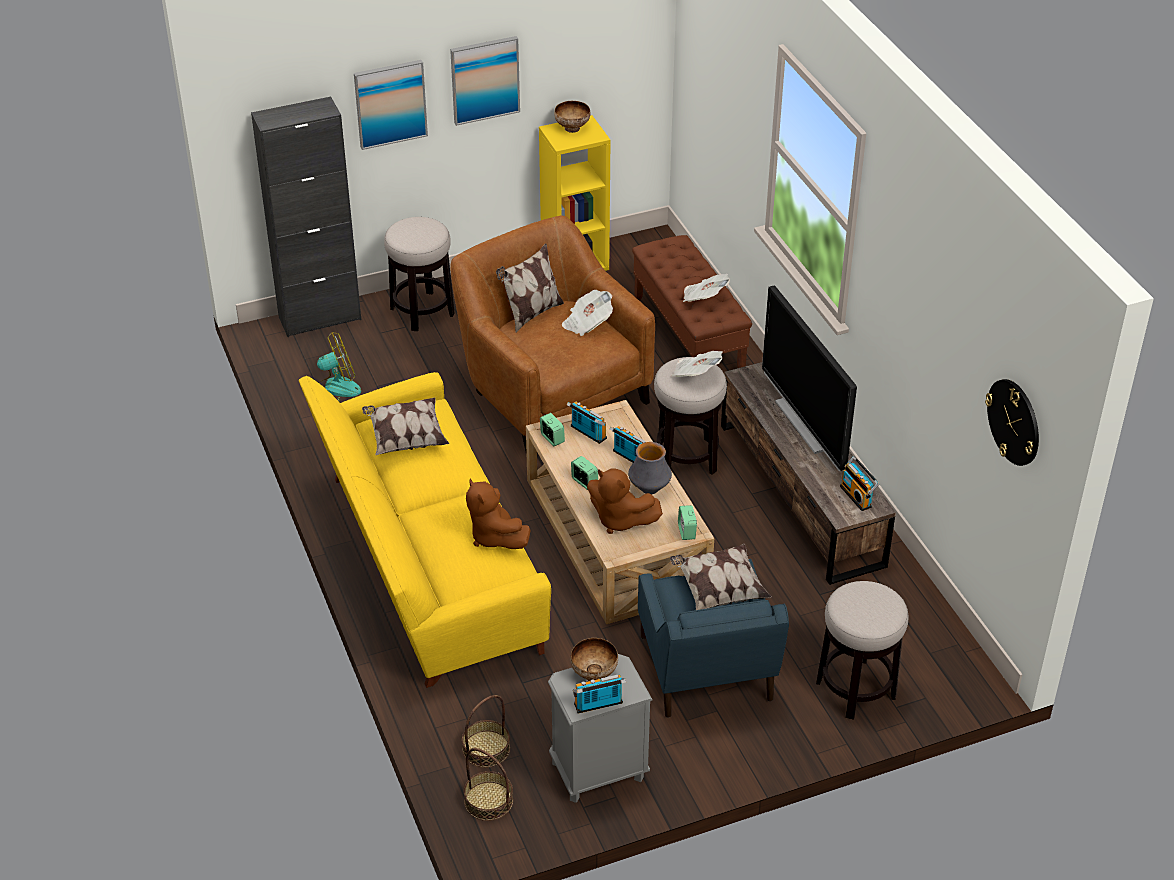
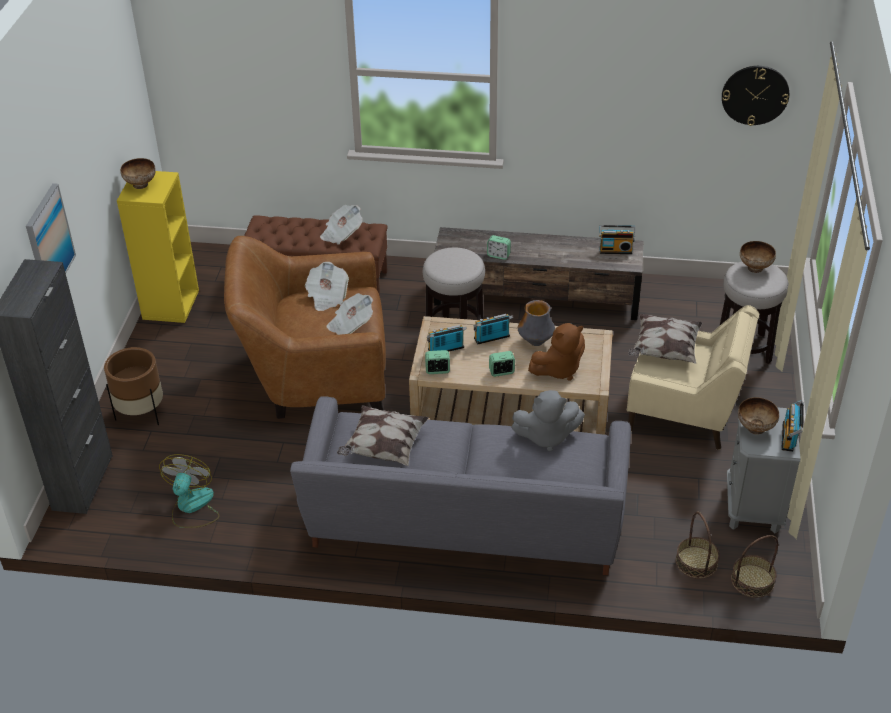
camera: 60 degrees left, 0 degrees up
yellow sofa [299,372,551,688] -> grey sofa [290,396,631,575]
stool [384,217,454,331] -> brown planter [104,347,163,426]
picture [450,36,520,126] -> none
brown plush toy [466,479,530,549] -> grey plush toy [511,390,585,451]
pillow [496,243,564,333] -> none
blue armchair [638,559,789,718] -> beige armchair [627,305,759,450]
newspaper [672,351,723,377] -> newspaper moved to [327,293,373,335]
alarm clock [678,505,697,540] -> alarm clock moved to [487,235,511,260]
television [762,285,857,471] -> none
none -> bowl [740,241,776,273]

